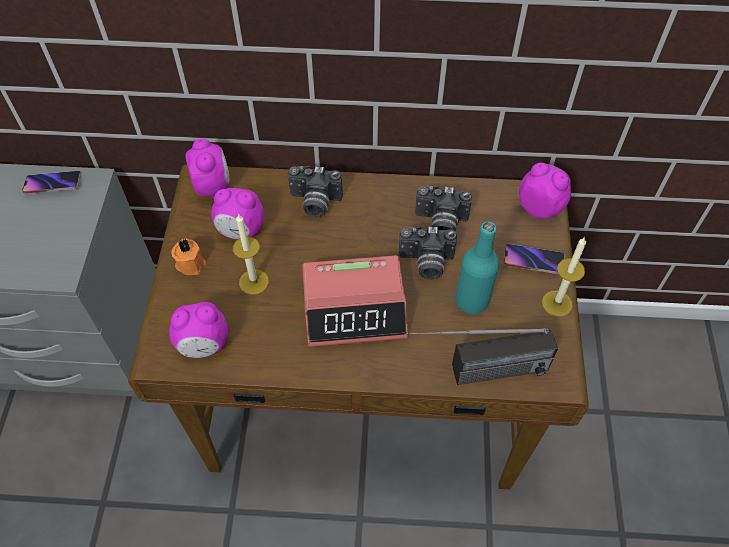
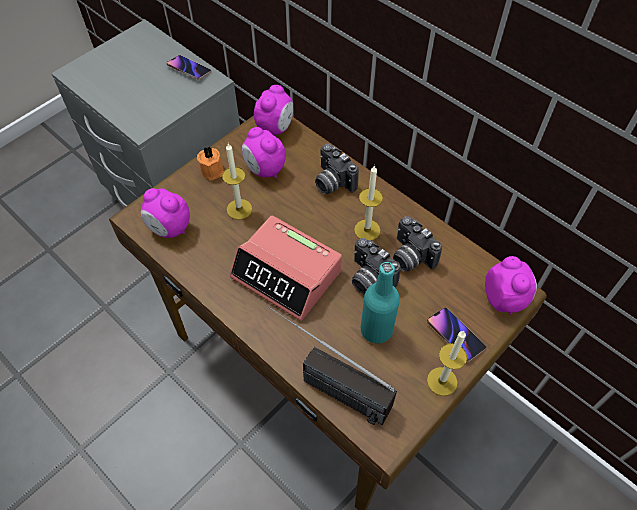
camera: 40 degrees right, 0 degrees up
none -> candle [354,165,383,241]

